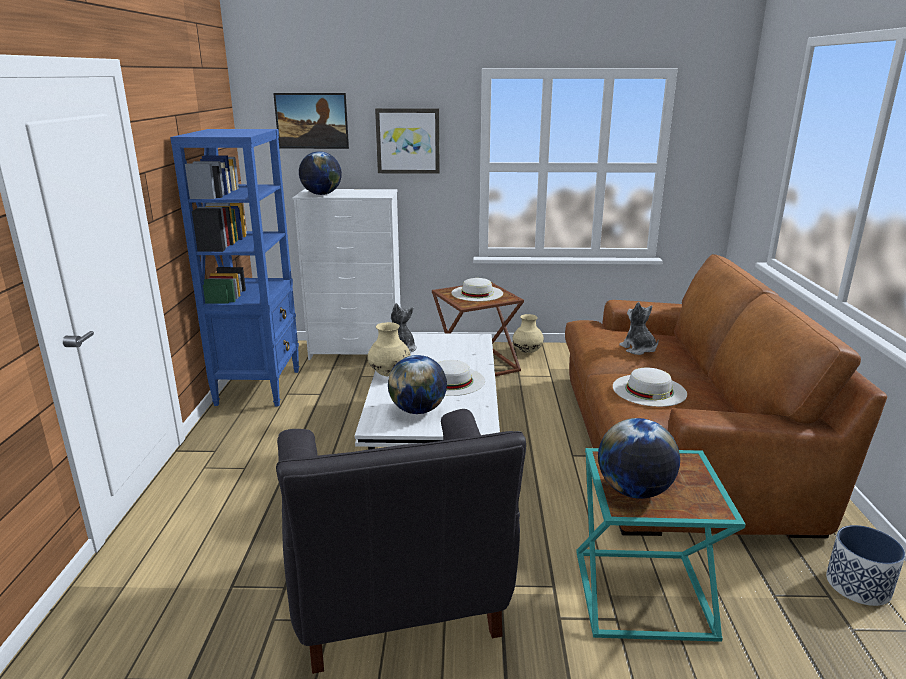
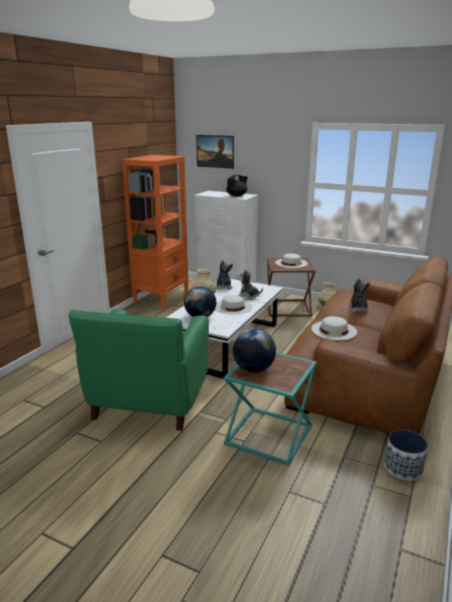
camera: 25 degrees right, 0 degrees up
blue bookcase [170,129,299,407] -> orange bookcase [122,155,189,310]
black armchair [276,409,526,674] -> green armchair [69,309,209,431]
globe [299,151,342,195] -> none
picture [375,108,440,174] -> none
none -> black teapot [226,175,248,197]
none -> plush toy [236,270,263,300]

